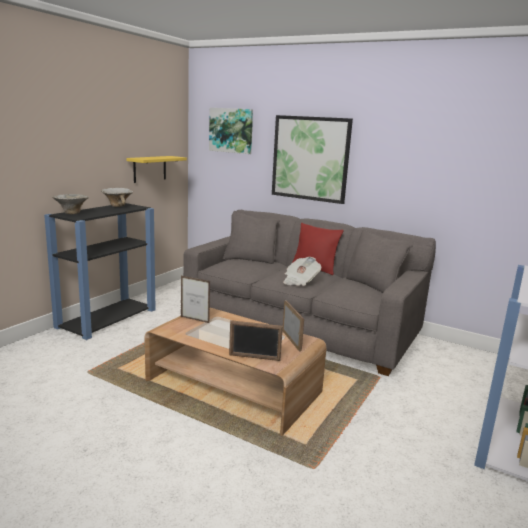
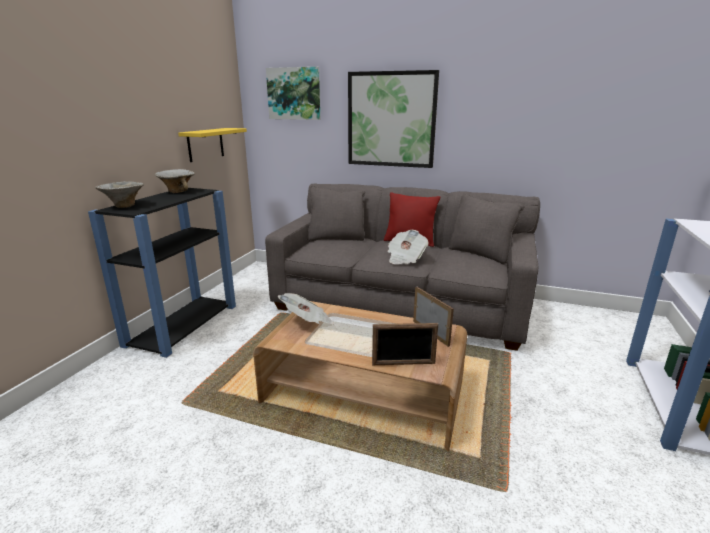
camera: 10 degrees left, 5 degrees up
picture frame [181,276,210,323] -> newspaper [278,293,334,324]

